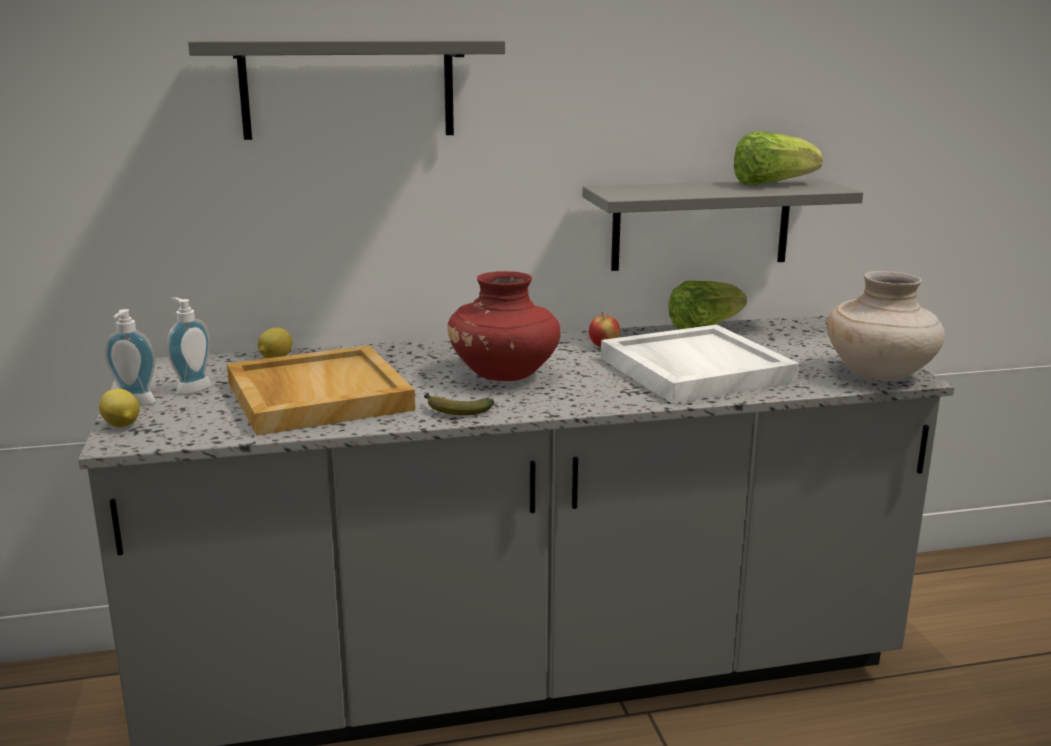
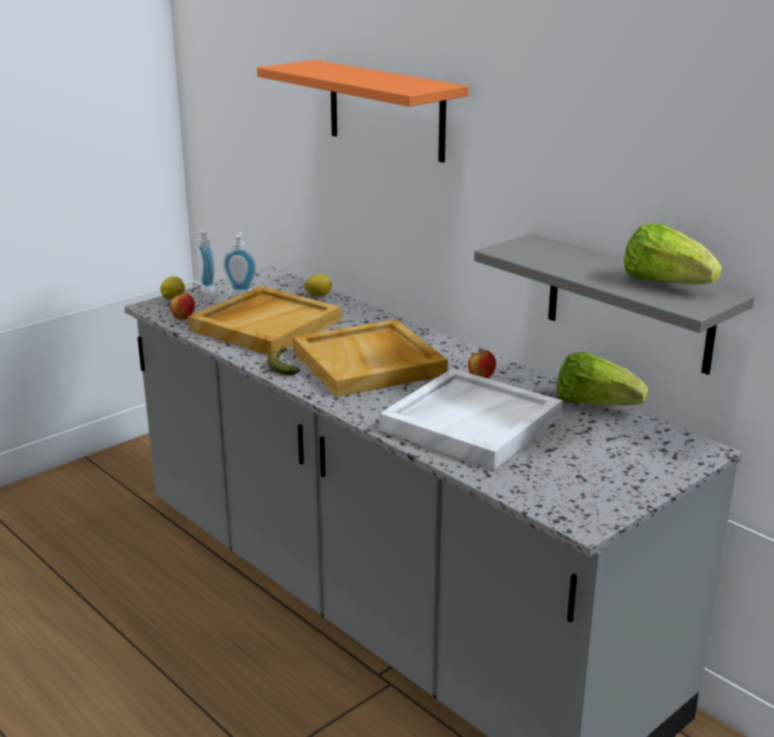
camera: 60 degrees right, 5 degrees up
grey shelf [188,38,505,140] -> orange shelf [257,60,468,162]
red vase [447,271,561,381] -> beige tray [293,319,448,397]
beige vase [827,271,945,381] -> none
none -> apple [170,290,195,320]

